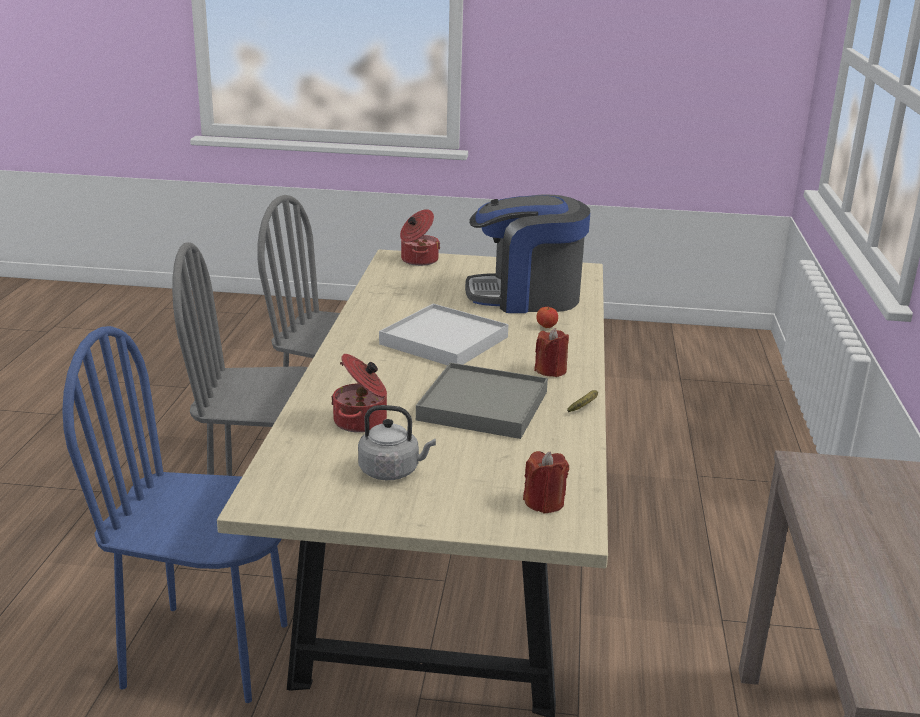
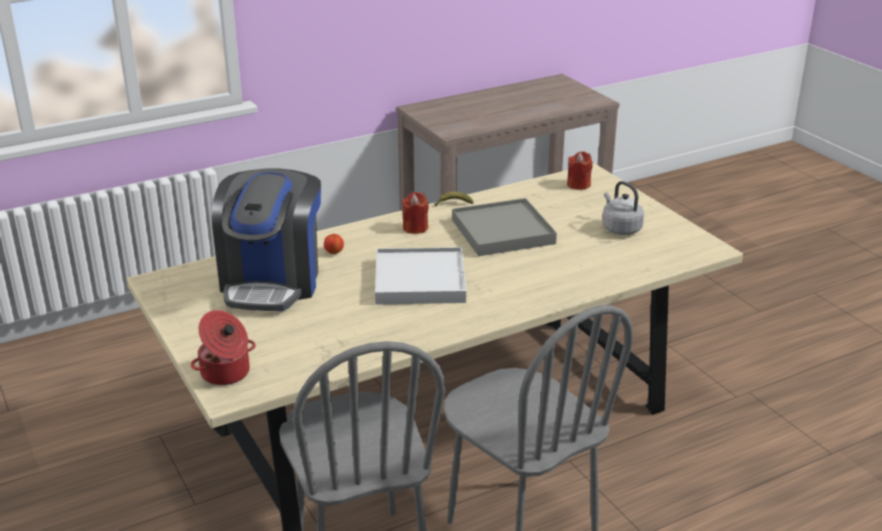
camera: 125 degrees left, 5 degrees up
blue chair [62,326,288,703] -> none
cooking pot [331,354,387,433] -> none
coffee machine [465,194,590,313] -> coffee machine turned 45 degrees clockwise [212,169,321,311]

